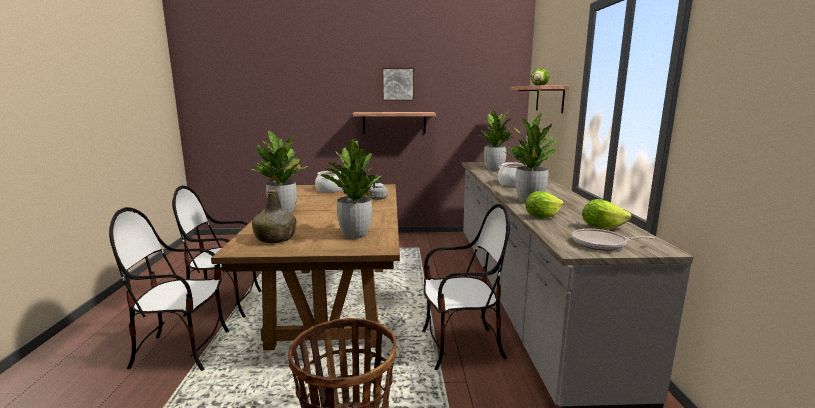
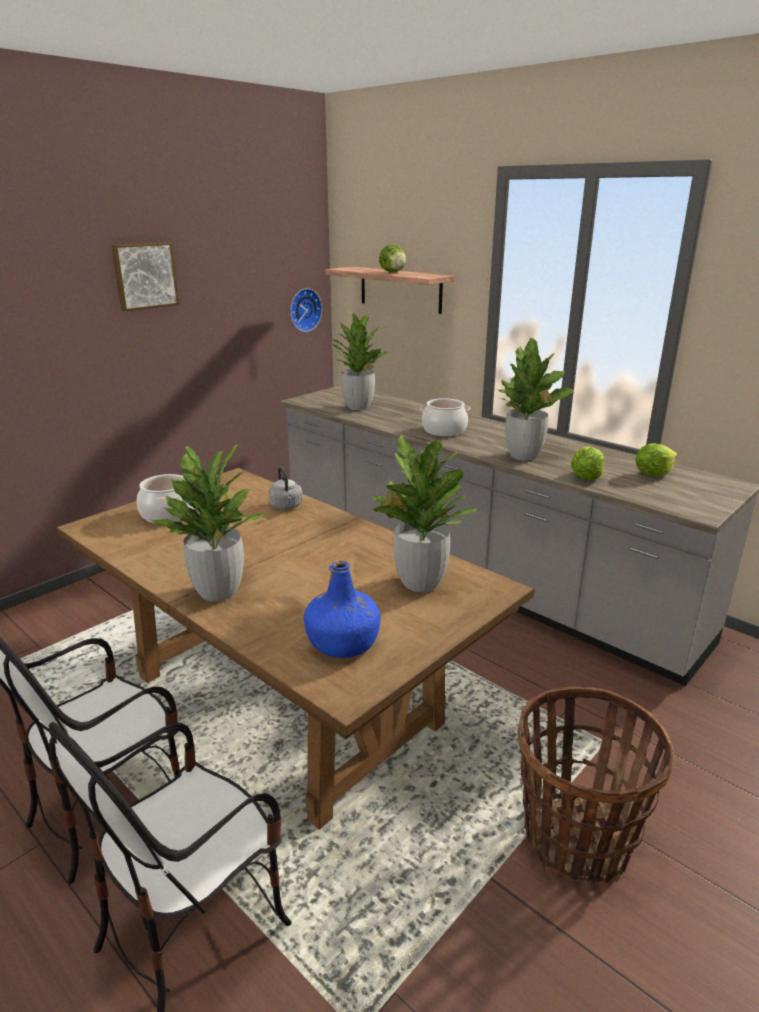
camera: 45 degrees left, 10 degrees up
green bottle [252,190,297,243] -> blue bottle [304,561,381,658]
shelf [353,112,436,134] -> none
chair [422,204,510,370] -> none
frying pan [572,229,655,251] -> none
none -> wall clock [290,288,322,332]

